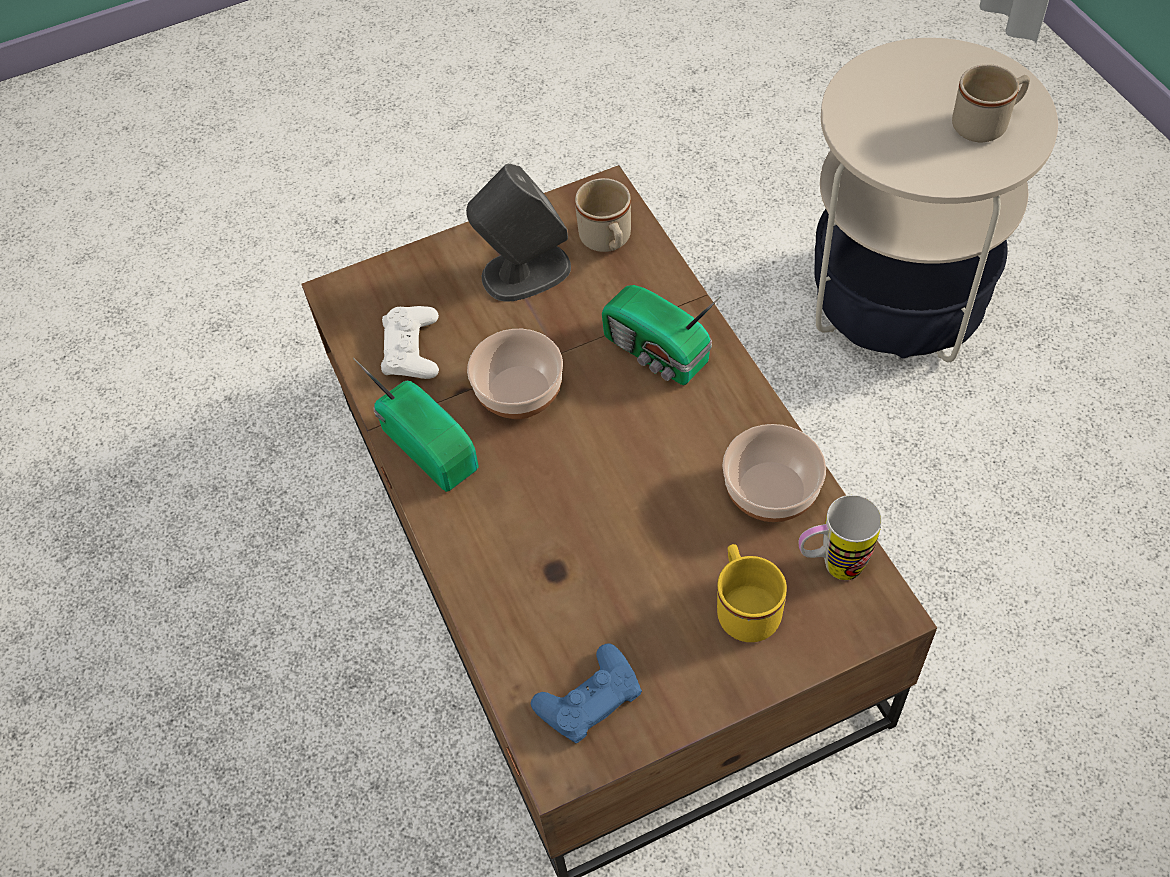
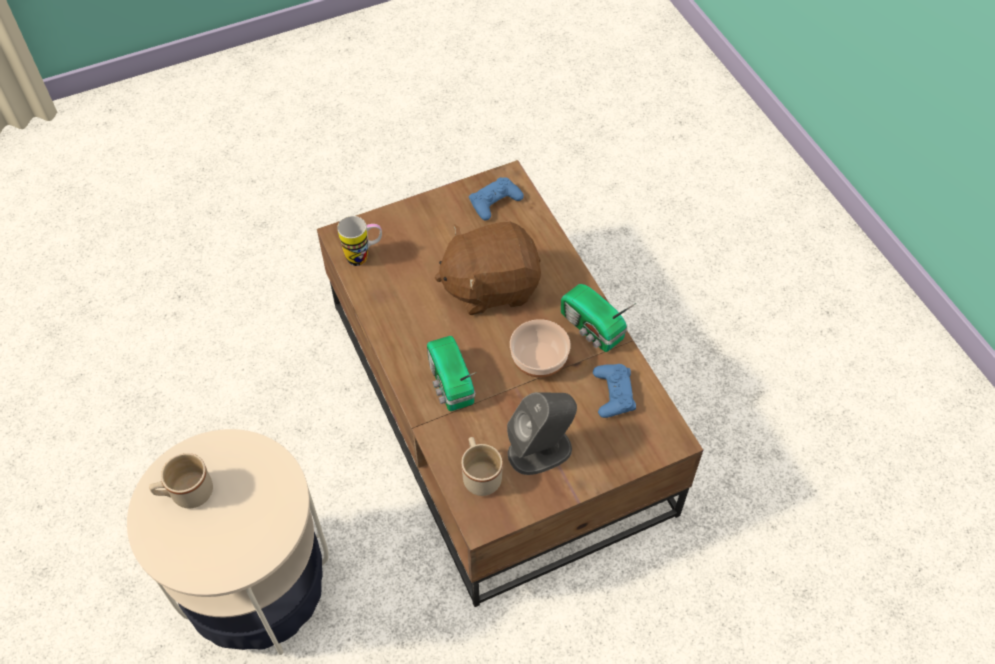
camera: 175 degrees right, 0 degrees up
white game controller [381,306,439,379] -> blue game controller [593,364,636,418]
radio [602,285,721,385] -> radio turned 150 degrees counterclockwise [427,336,476,411]
yellow mug [717,544,787,642] -> none
bowl [723,424,826,522] -> none
none -> brown plush toy [434,222,541,315]

